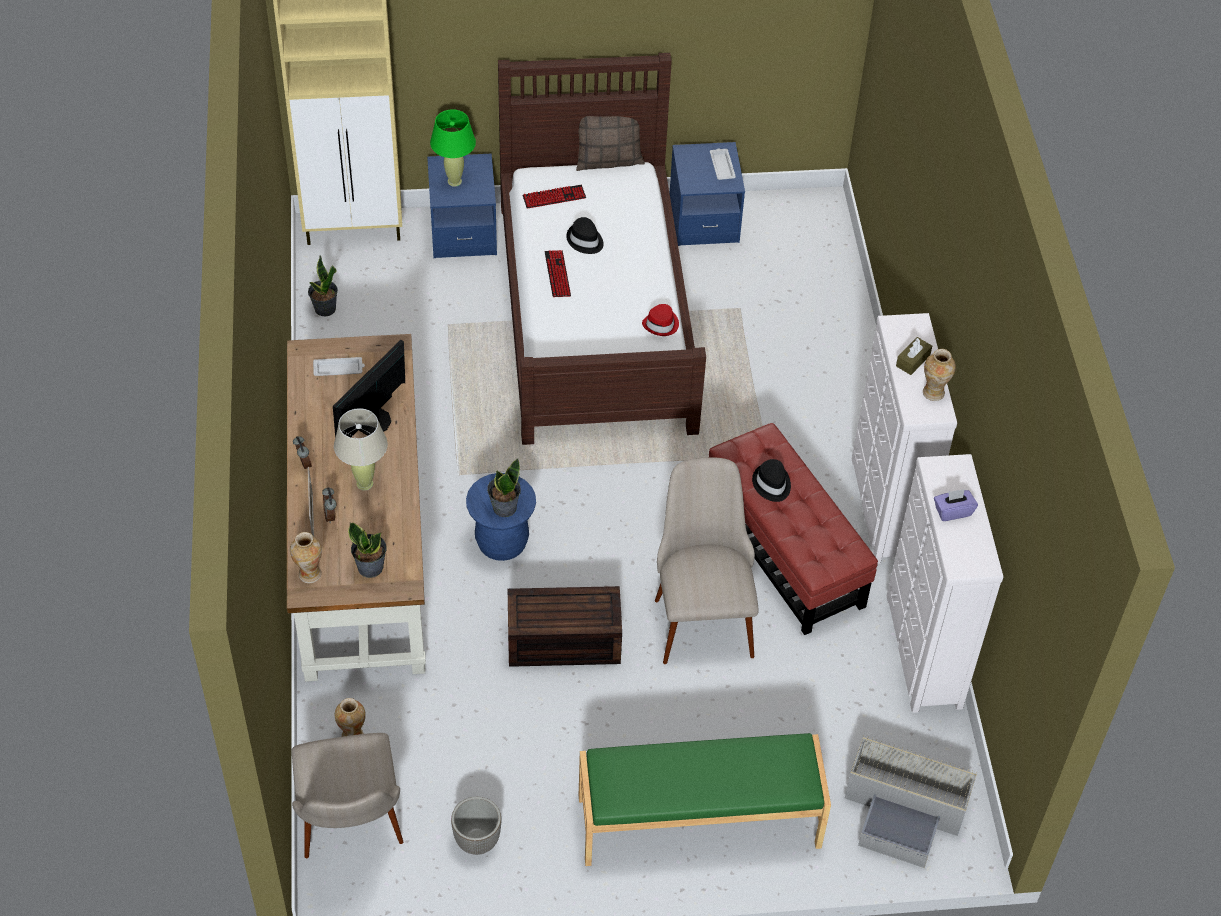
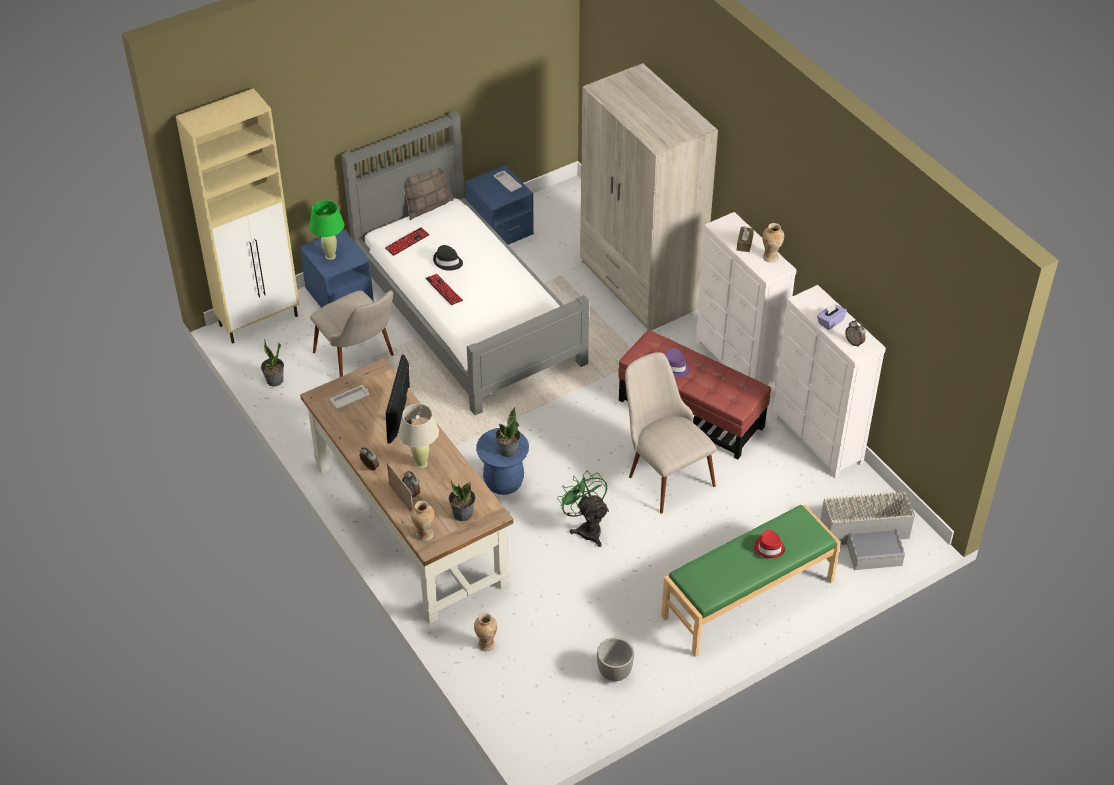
camera: 25 degrees left, 5 degrees down
beige chair [292,733,403,858] -> beige chair moved to [310,290,394,377]
brown bed [498,53,706,445] -> grey bed [341,111,589,415]
brown storage box [508,586,622,667] -> green fan [557,471,609,547]
red hat [642,304,679,336] -> red hat moved to [754,530,785,558]
black hat [752,459,791,502] -> purple hat [664,348,690,377]
none -> beige wardrobe [580,63,718,331]
none -> alarm clock [845,320,866,347]

